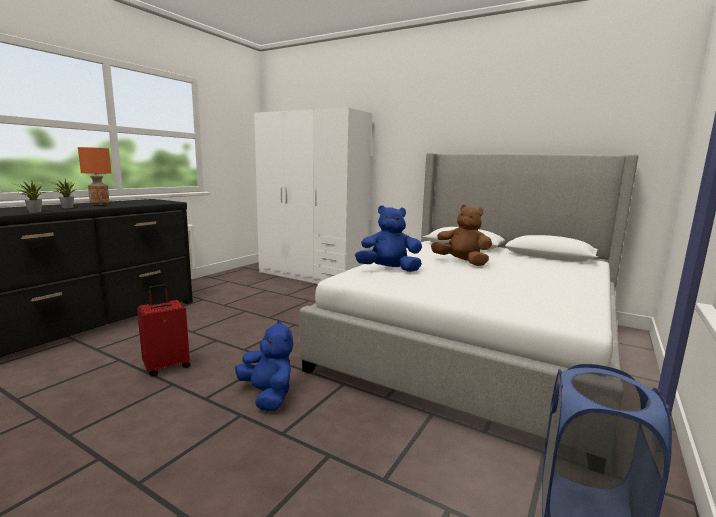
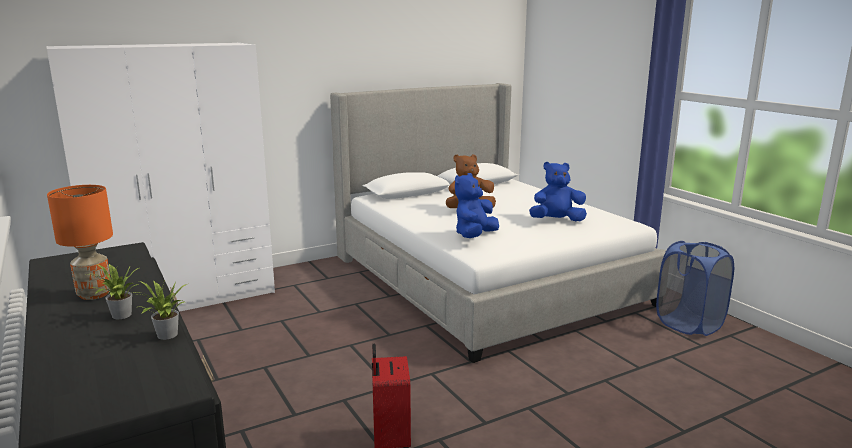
camera: 60 degrees left, 5 degrees up
blue plush toy [235,320,293,411] -> blue plush toy moved to [529,162,587,221]

